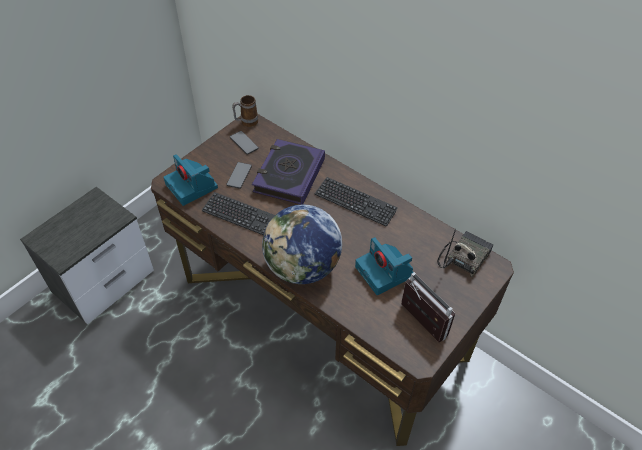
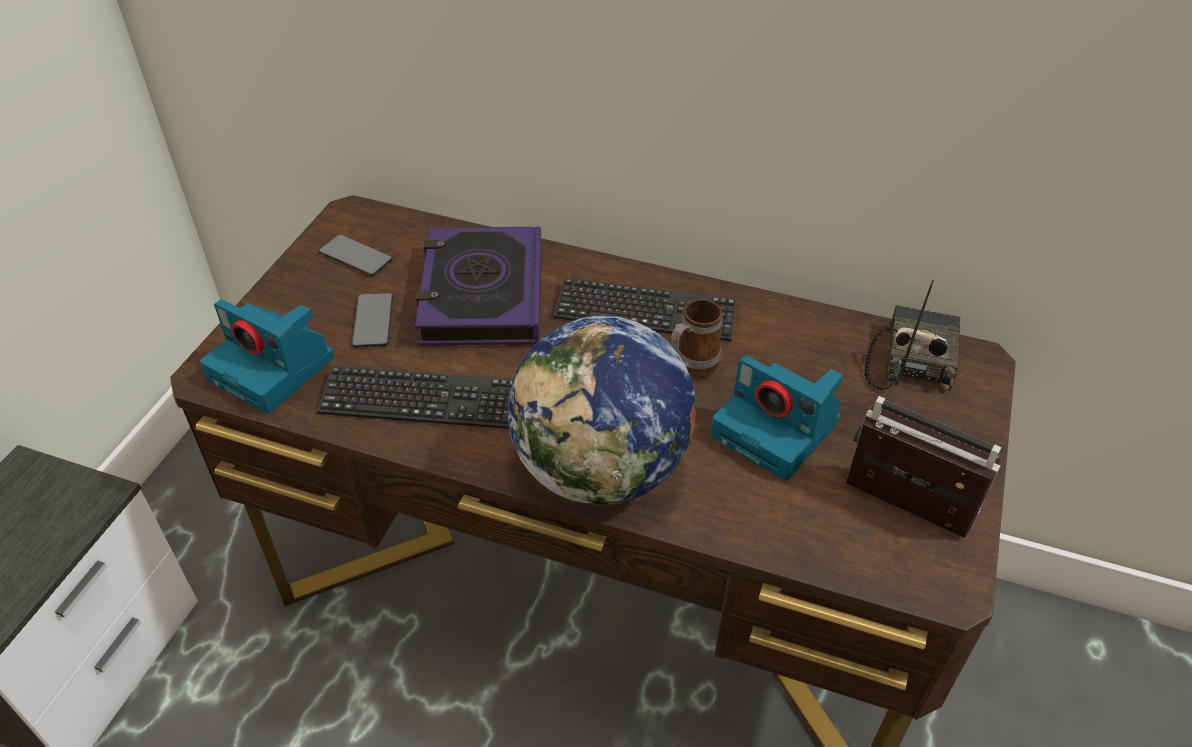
camera: 20 degrees left, 5 degrees down
mug [232,95,258,127] -> mug moved to [671,299,723,379]

